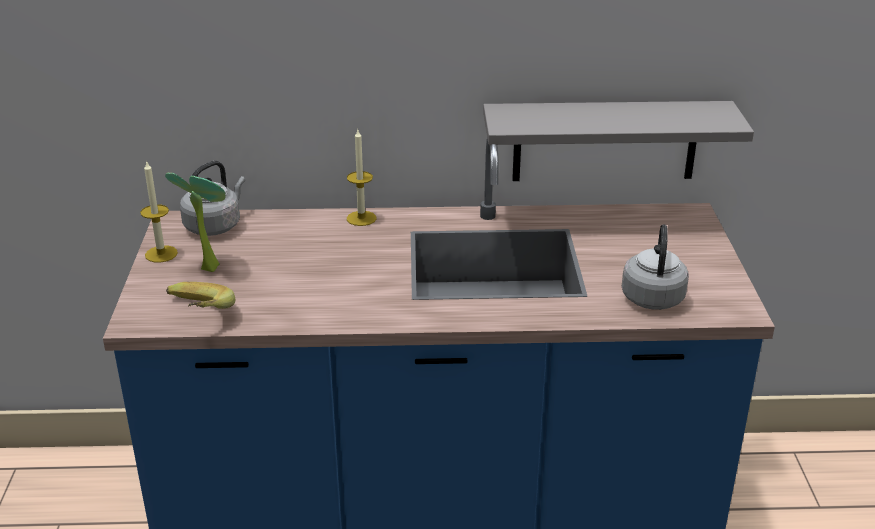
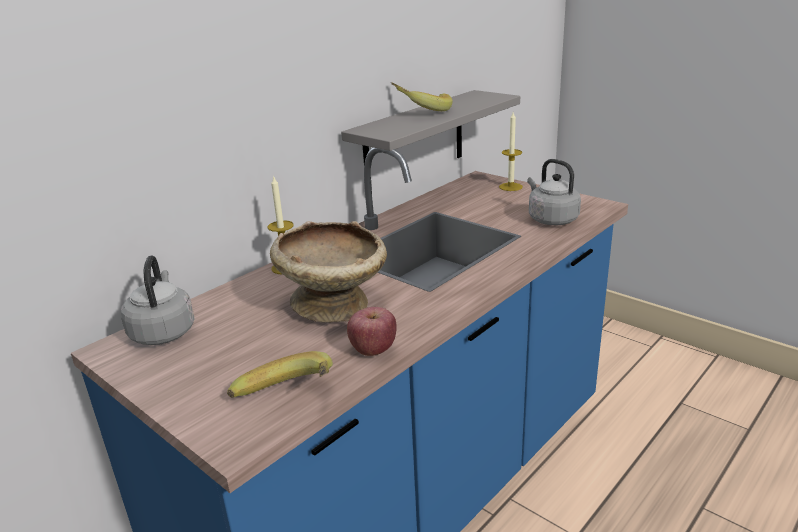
camera: 45 degrees left, 5 degrees down
candle [140,160,178,263] -> candle moved to [499,112,523,191]
potted plant [165,173,226,272] -> none
none -> beige bowl [270,221,387,323]
none -> apple [347,307,397,356]
none -> banana [391,82,453,111]

